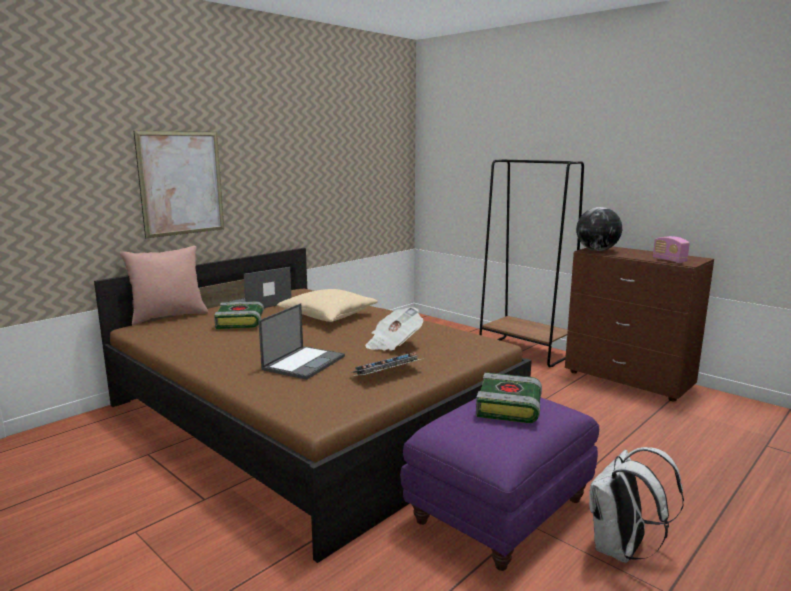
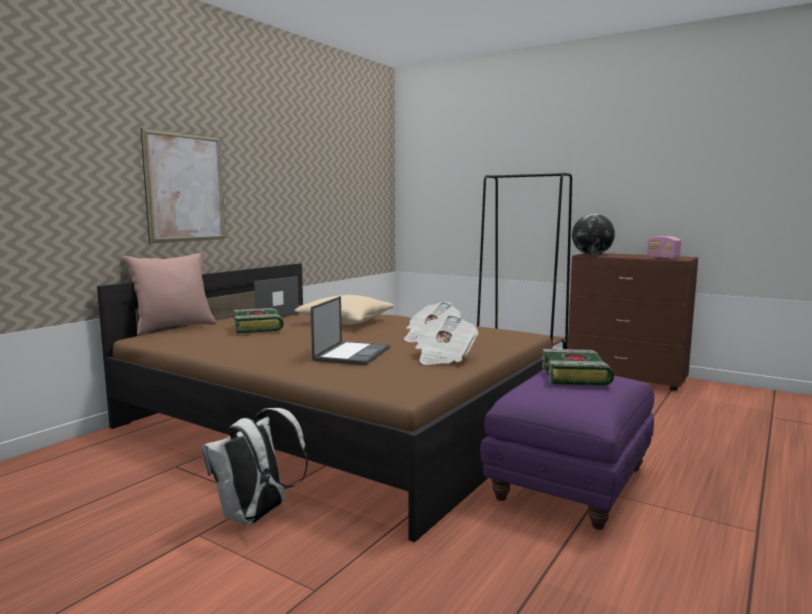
camera: 10 degrees left, 5 degrees down
keyboard [353,352,425,376] -> newspaper [415,315,478,365]
white backpack [589,447,684,563] -> white backpack moved to [202,408,308,525]

